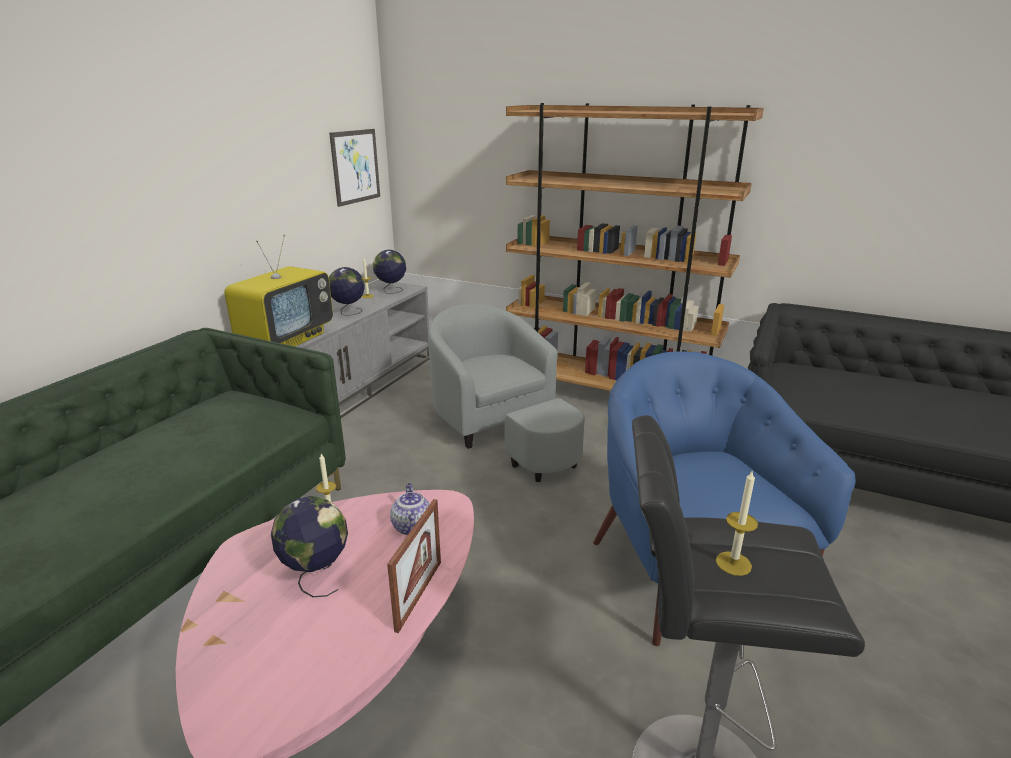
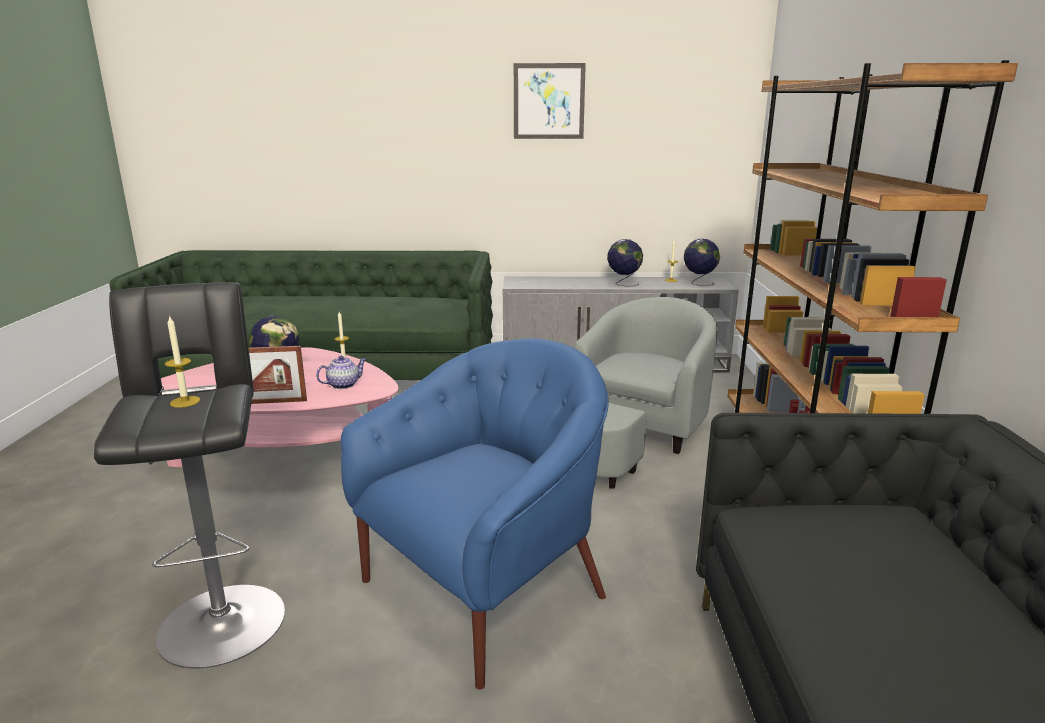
camera: 65 degrees right, 5 degrees down
television [224,234,333,346] -> none
picture [329,129,380,207] -> picture moved to [514,63,586,139]

